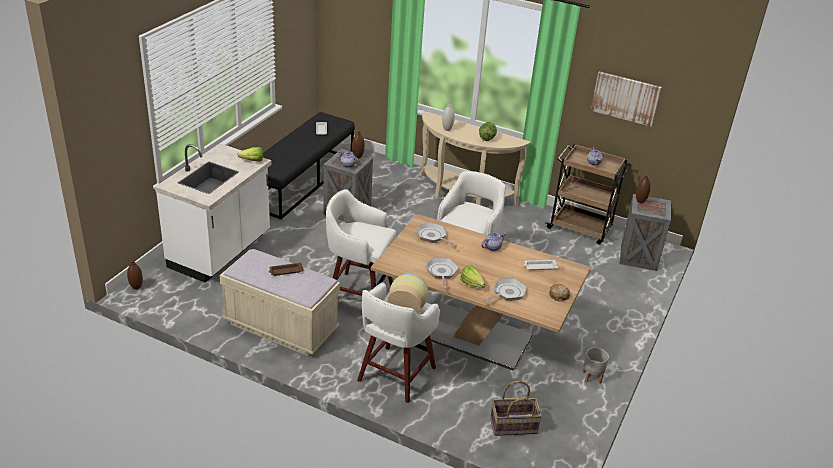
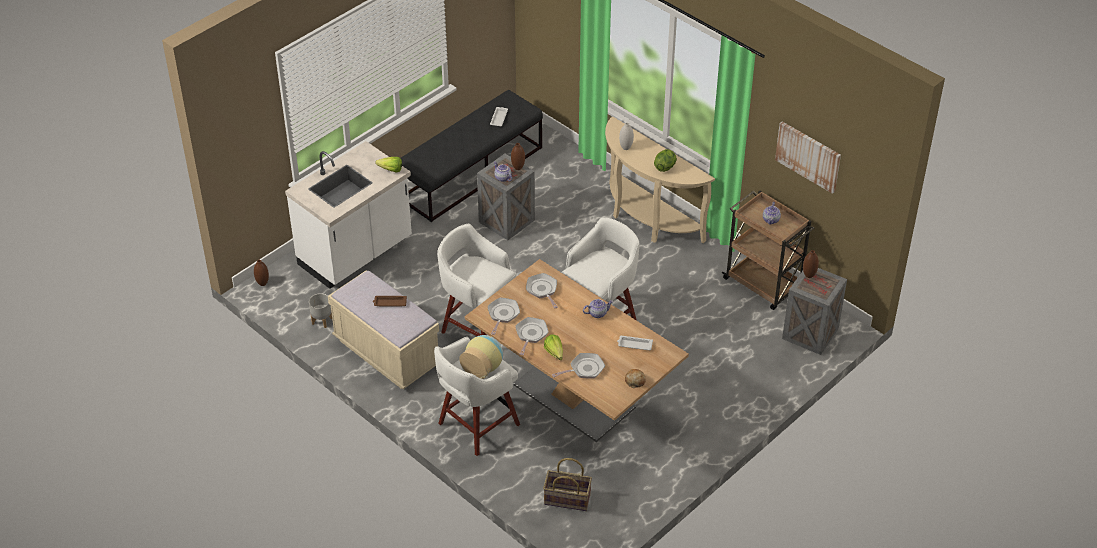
camera: 20 degrees right, 10 degrees up
grey planter [583,348,609,384] -> grey planter moved to [309,293,332,328]
none -> frying pan [488,297,520,335]

